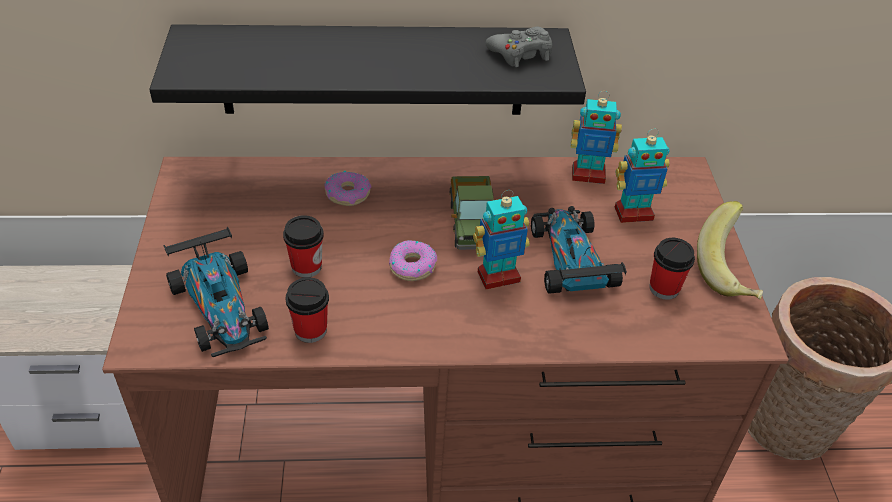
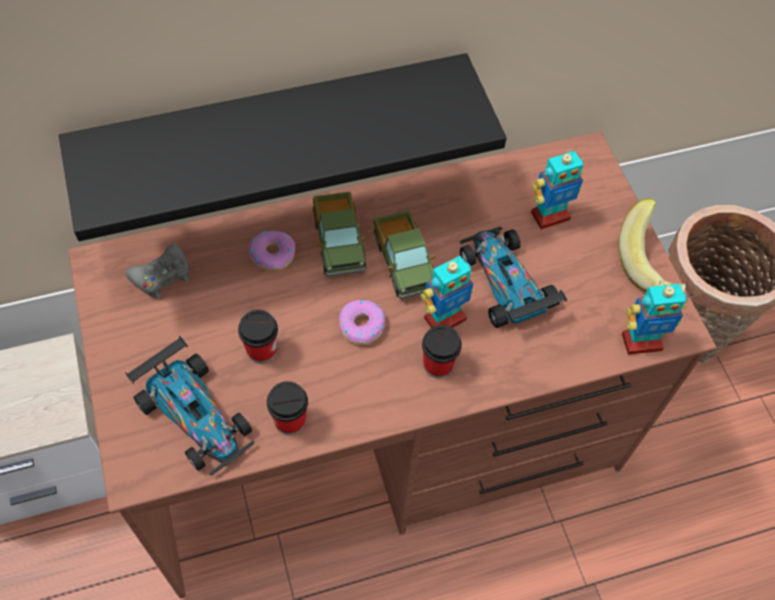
camera: 15 degrees left, 15 degrees up
grey game controller [485,27,552,67] -> grey game controller moved to [125,243,189,299]
toy robot [570,91,622,184] -> toy robot moved to [622,284,687,355]
cup [649,238,695,300] -> cup moved to [422,325,462,379]
none -> toy truck [313,192,366,277]

